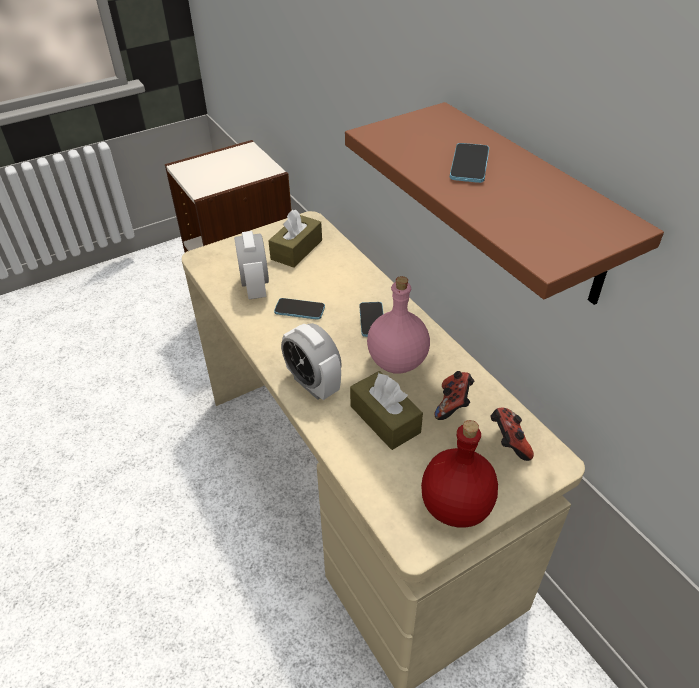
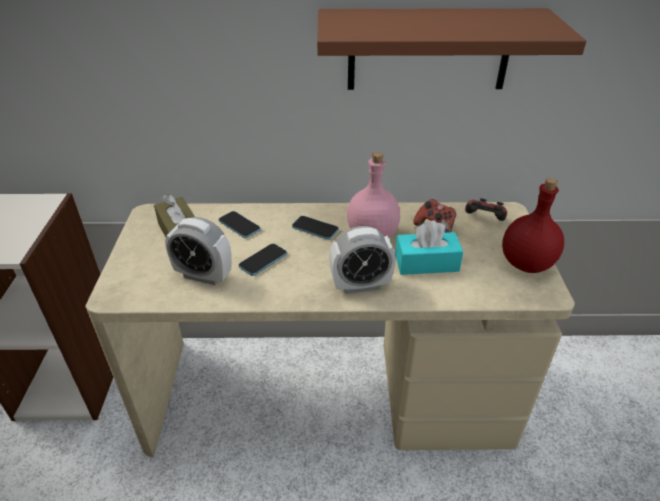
camera: 60 degrees left, 5 degrees down
brown tissue box [350,371,423,450] -> turquoise tissue box [395,220,463,275]
phone [450,143,489,183] -> phone moved to [219,211,261,238]

